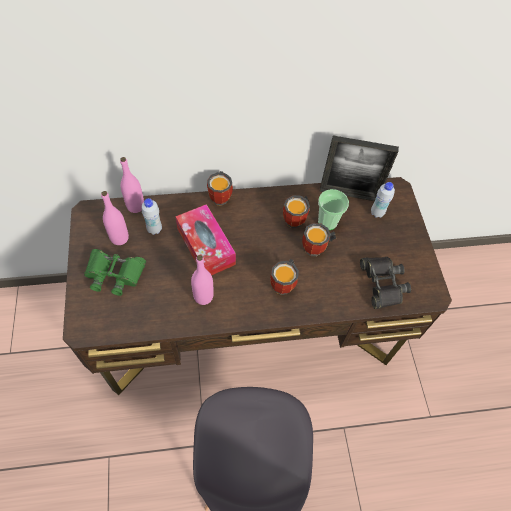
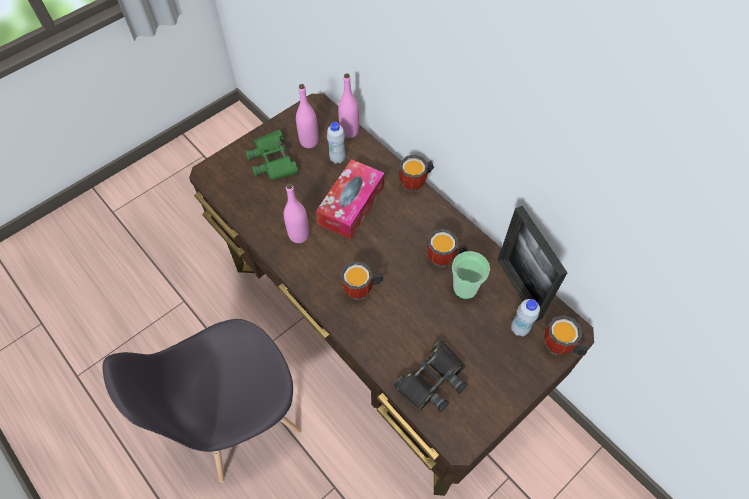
camera: 60 degrees right, 0 degrees up
mug [302,223,336,256] -> mug moved to [544,315,587,356]

